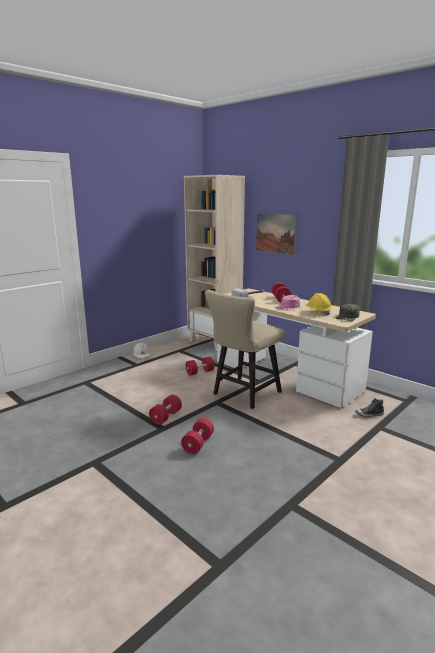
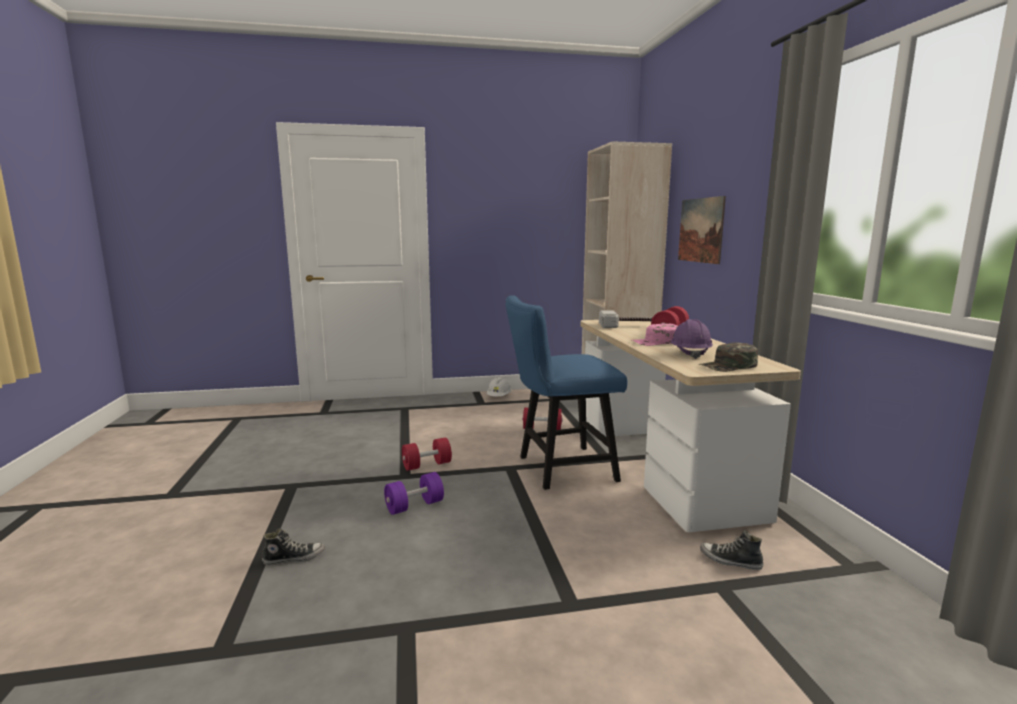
camera: 35 degrees right, 5 degrees down
red dumbbell [181,418,214,454] -> purple dumbbell [384,472,444,515]
beige chair [205,290,285,409] -> blue chair [506,295,628,490]
yellow hard hat [306,293,332,315] -> purple hard hat [671,319,713,359]
none -> shoe [262,528,325,565]

